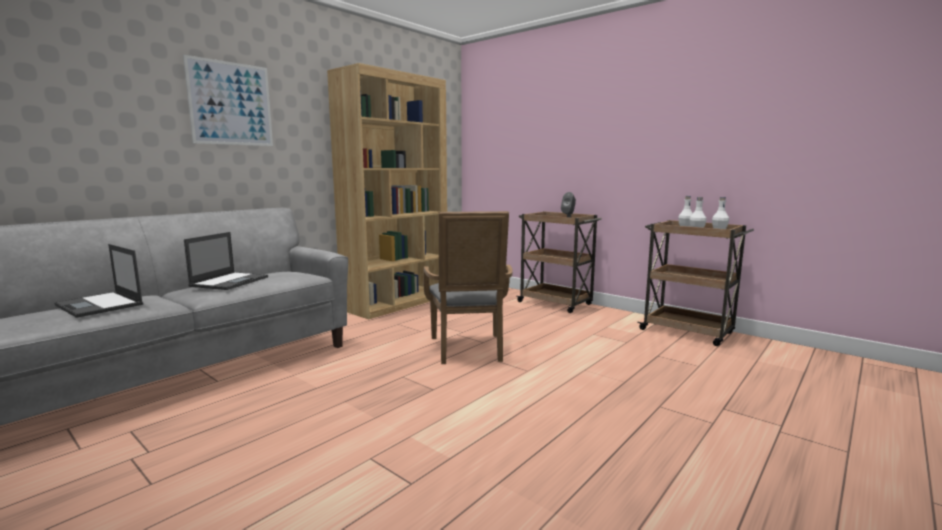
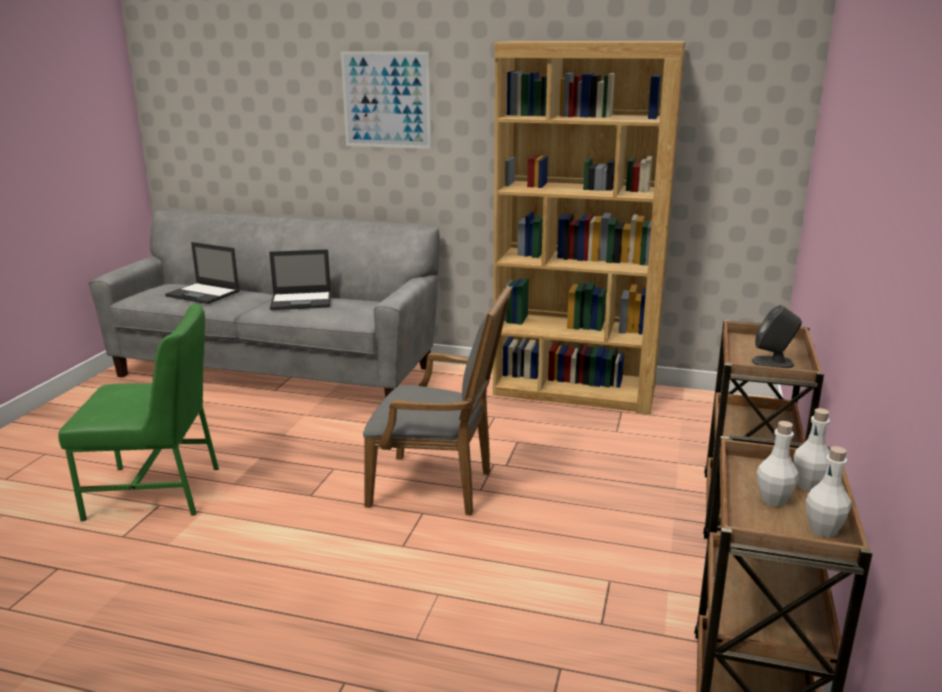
camera: 65 degrees right, 10 degrees up
laptop [54,244,143,318] -> laptop turned 75 degrees counterclockwise [165,242,240,304]
grey armchair [424,211,513,364] -> grey armchair turned 135 degrees counterclockwise [363,285,512,515]
none -> green chair [58,304,219,521]

